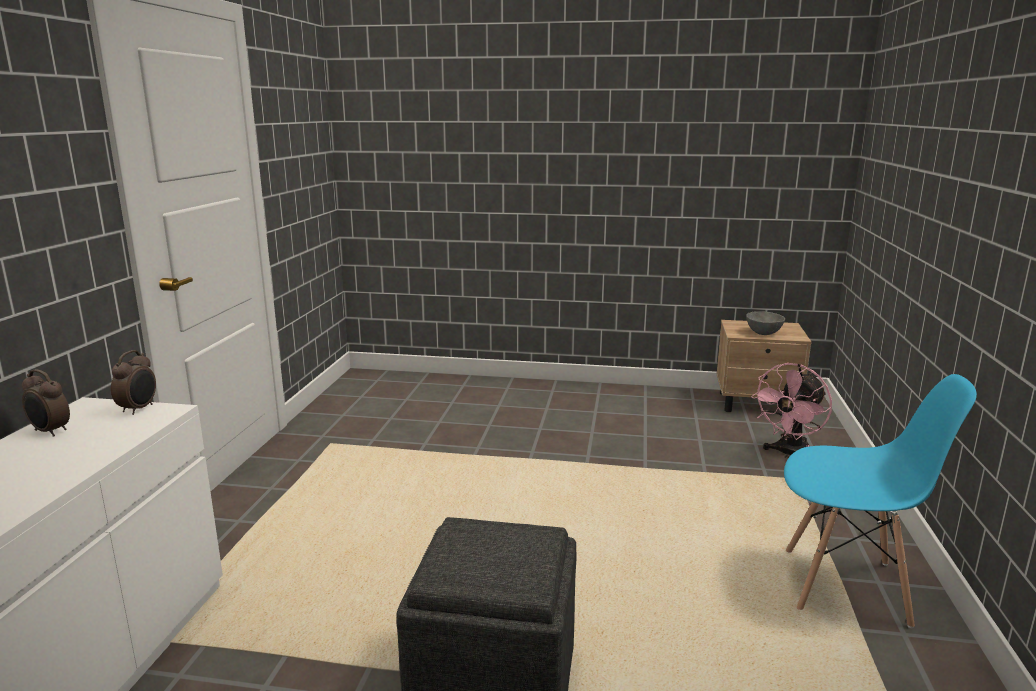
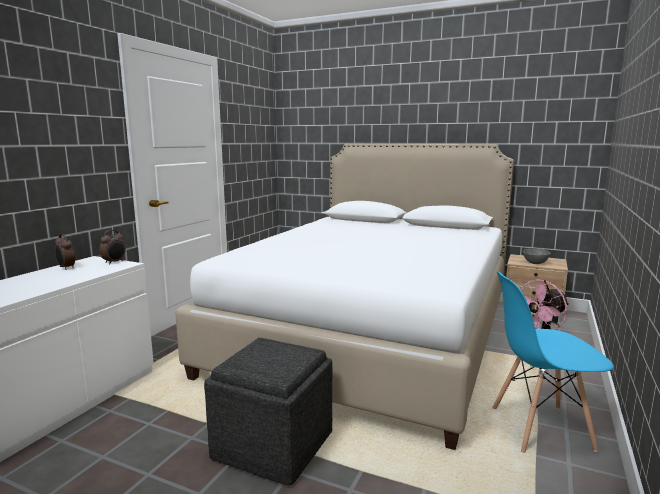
camera: 15 degrees right, 5 degrees down
blue chair [784,374,977,628] -> blue chair turned 150 degrees clockwise [492,271,614,453]
none -> white bed [175,144,514,450]

